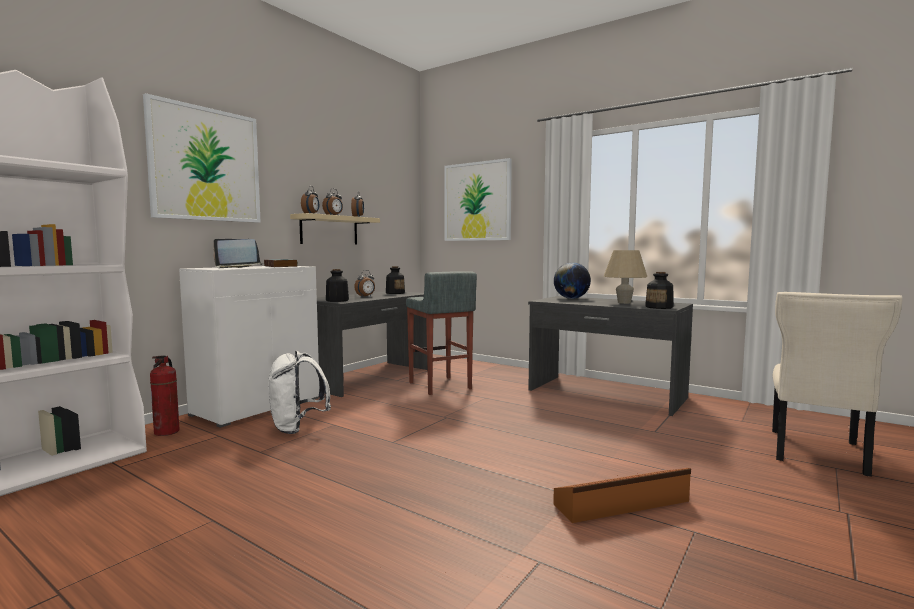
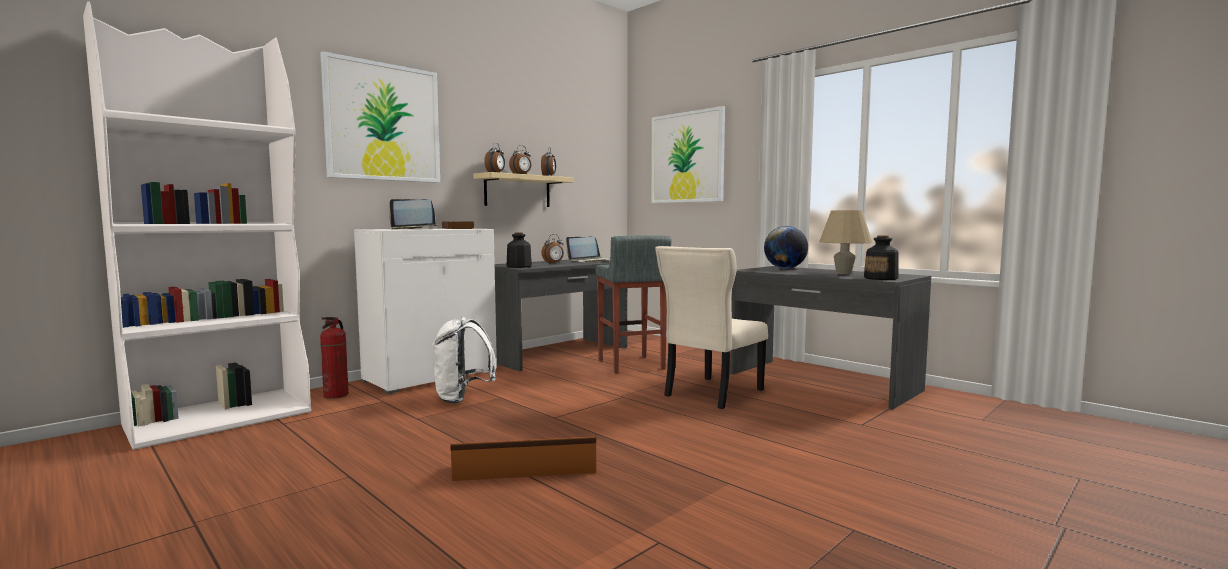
camera: 10 degrees right, 0 degrees up
bottle [386,266,405,294] -> laptop [566,237,608,262]
brown storage box [553,468,691,523] -> brown storage box moved to [450,437,596,481]
beige chair [772,292,903,477] -> beige chair moved to [655,246,768,409]

